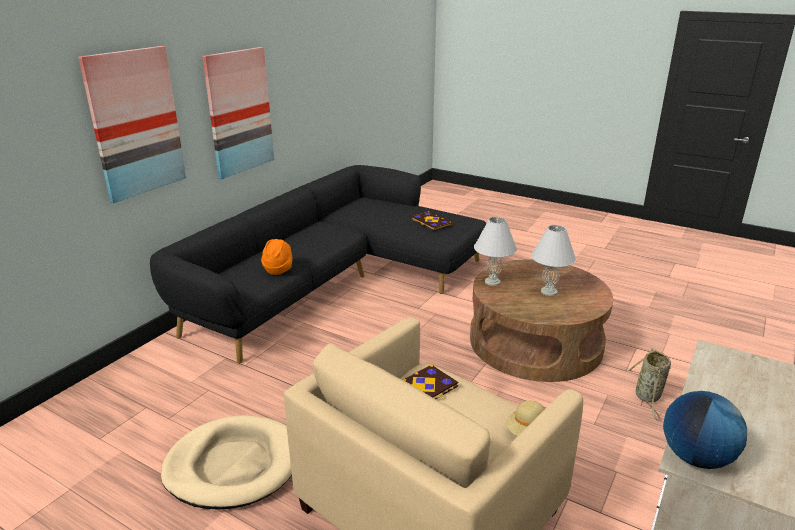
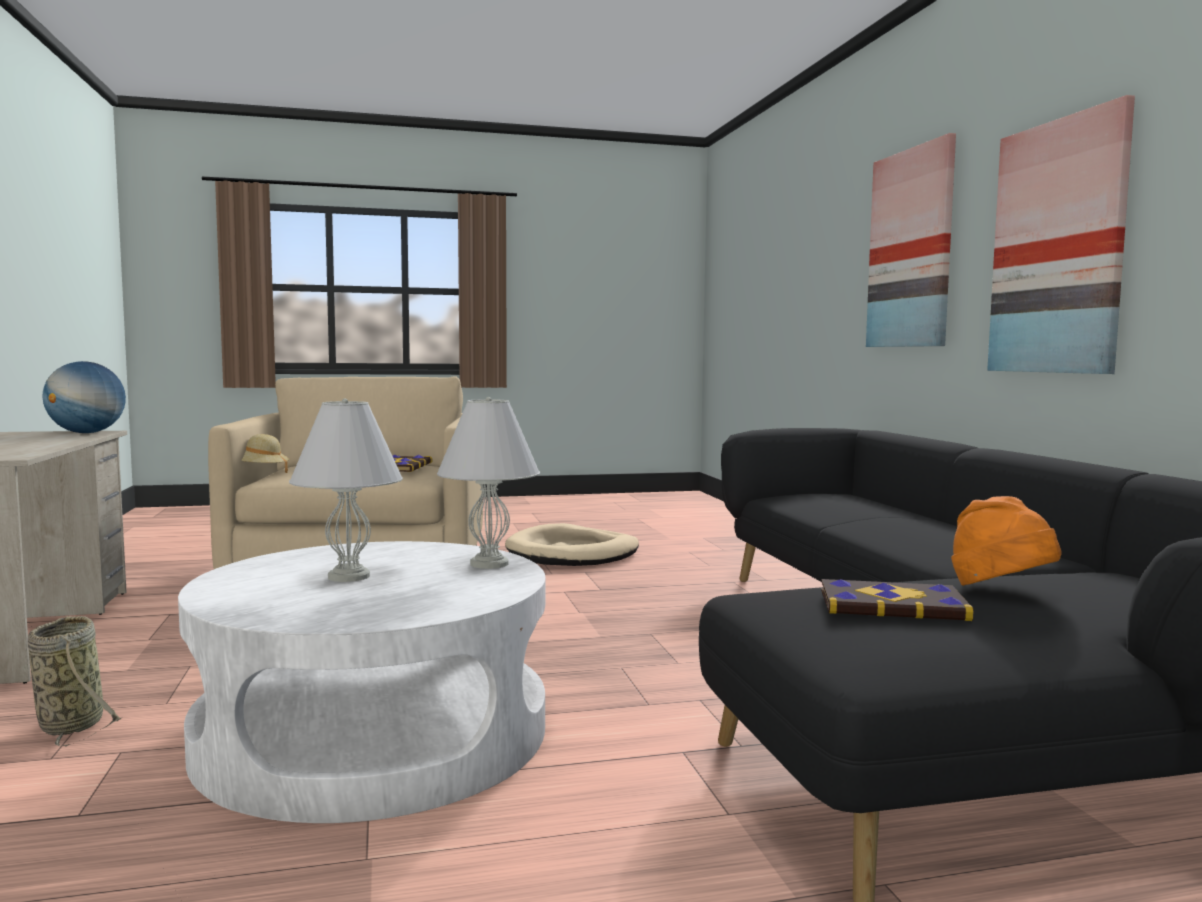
camera: 135 degrees right, 20 degrees down
orange hat [261,239,292,275] -> orange hat moved to [951,496,1061,586]
brown coffee table [470,260,613,382] -> white coffee table [178,541,546,823]

